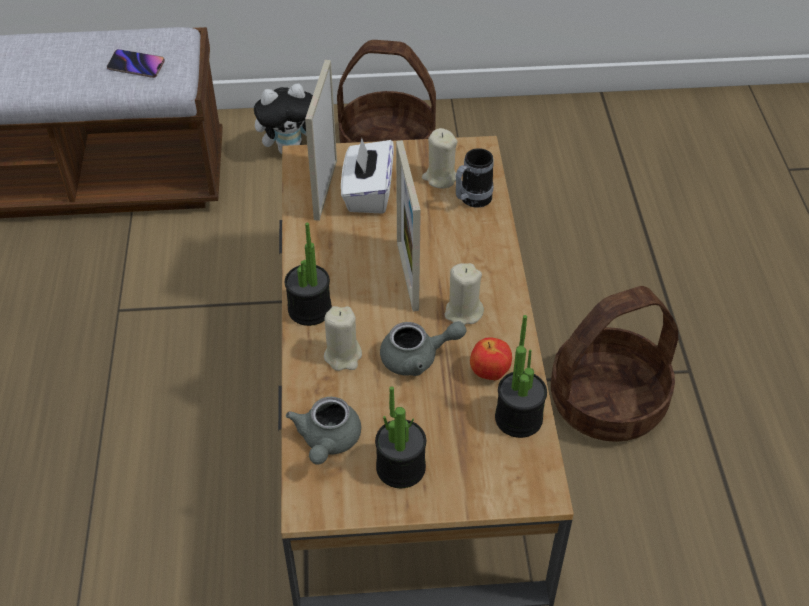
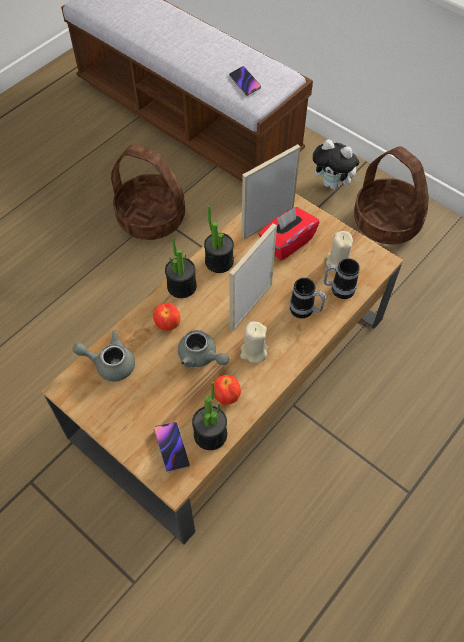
camera: 45 degrees right, 10 degrees up
grey teapot [286,397,361,465] -> grey teapot turned 45 degrees clockwise [73,331,135,382]
beige candle [324,306,362,371] -> apple [153,303,181,331]
white tissue box [341,138,394,213] -> red tissue box [258,207,320,261]
potted plant [375,386,426,488] -> potted plant moved to [204,205,234,273]
basket [551,286,678,442] -> basket moved to [111,144,185,240]
none -> phone [154,422,190,472]
none -> mug [290,278,326,318]

